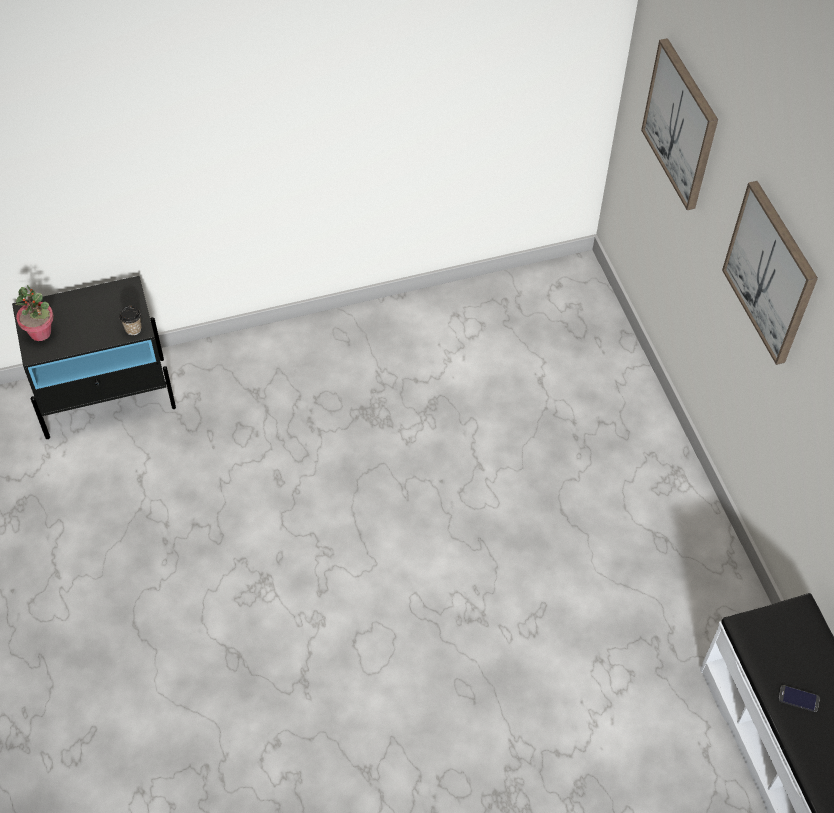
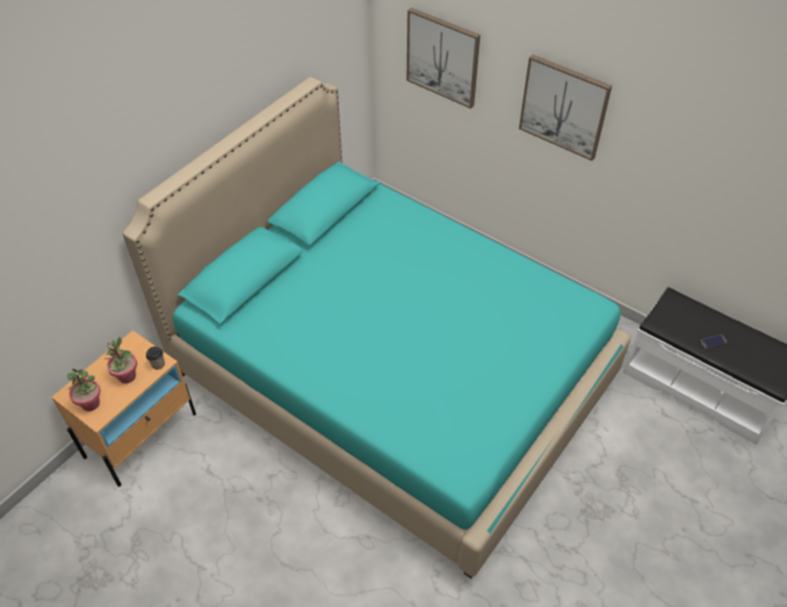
camera: 35 degrees left, 5 degrees down
black nightstand [12,276,176,439] -> beige nightstand [52,330,196,487]
none -> potted plant [103,337,137,383]
none -> turquoise bed [122,77,631,578]

